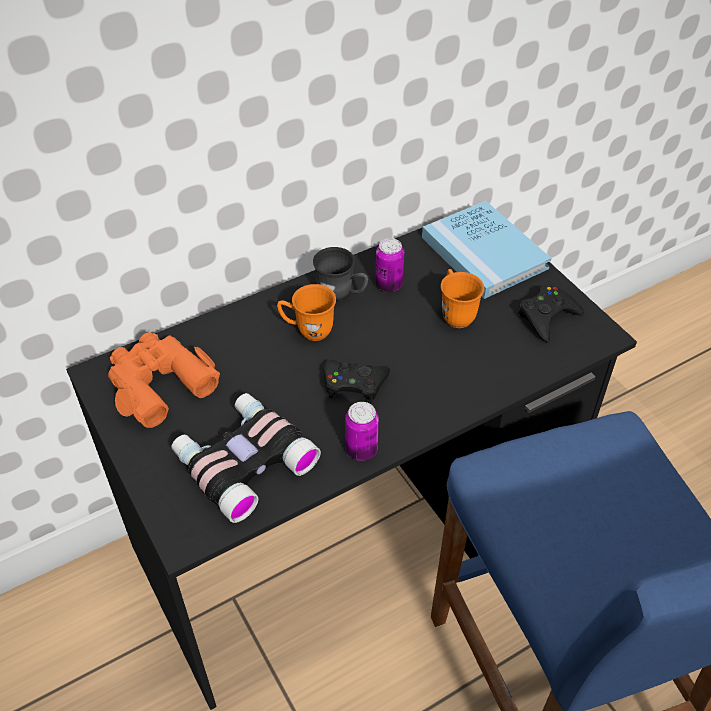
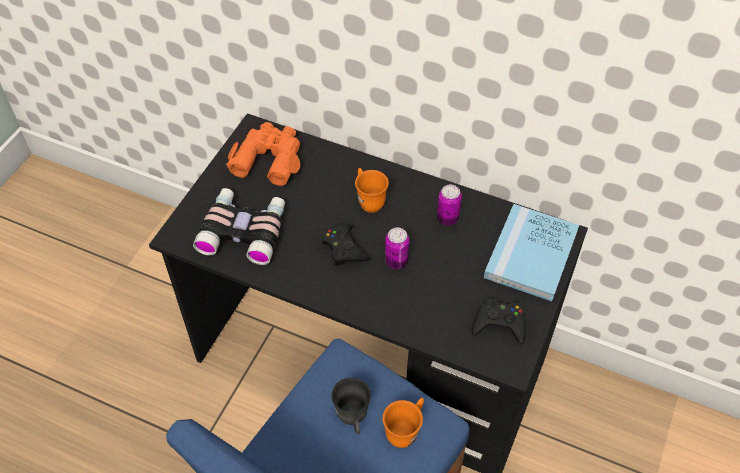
camera: 55 degrees right, 5 degrees up
grey mug [313,247,368,302] -> grey mug moved to [331,377,371,434]
can [345,402,379,461] -> can moved to [385,228,409,269]
orange mug [441,269,484,328] -> orange mug moved to [383,398,424,448]

